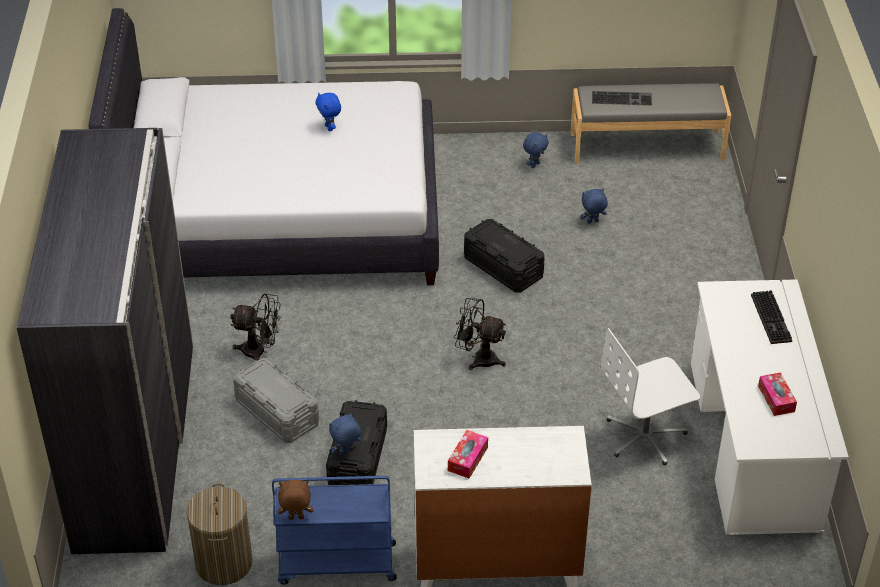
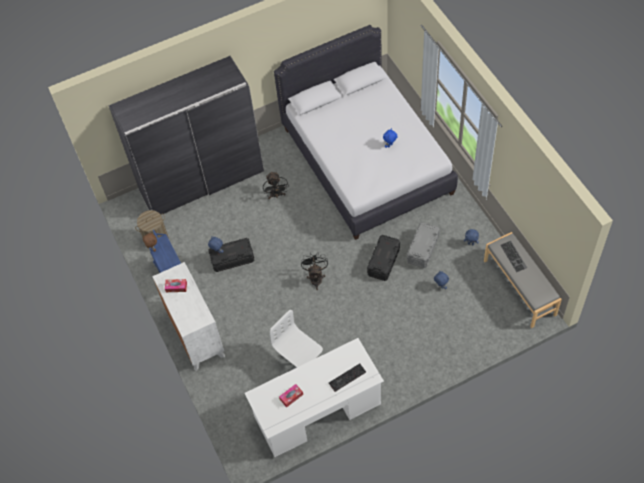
camera: 70 degrees right, 15 degrees up
grey storage box [233,358,319,443] -> grey storage box moved to [407,222,440,268]

